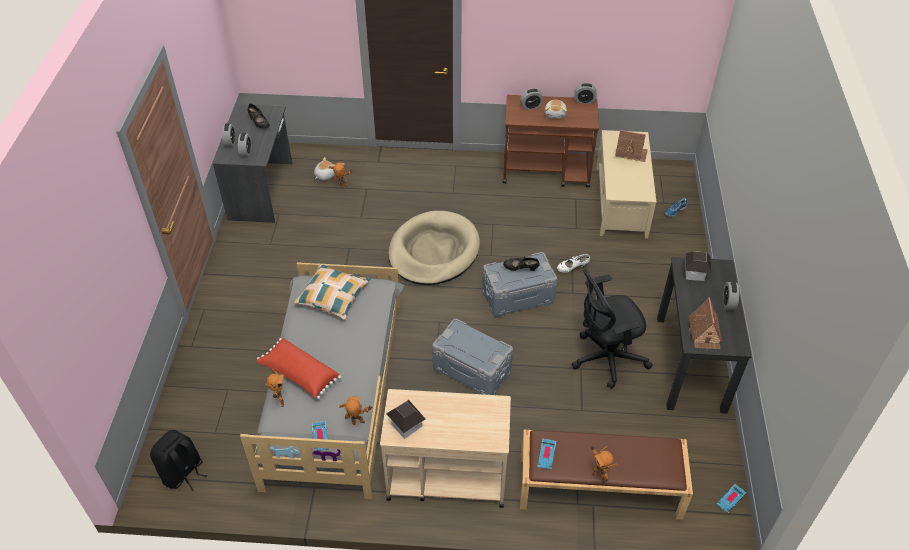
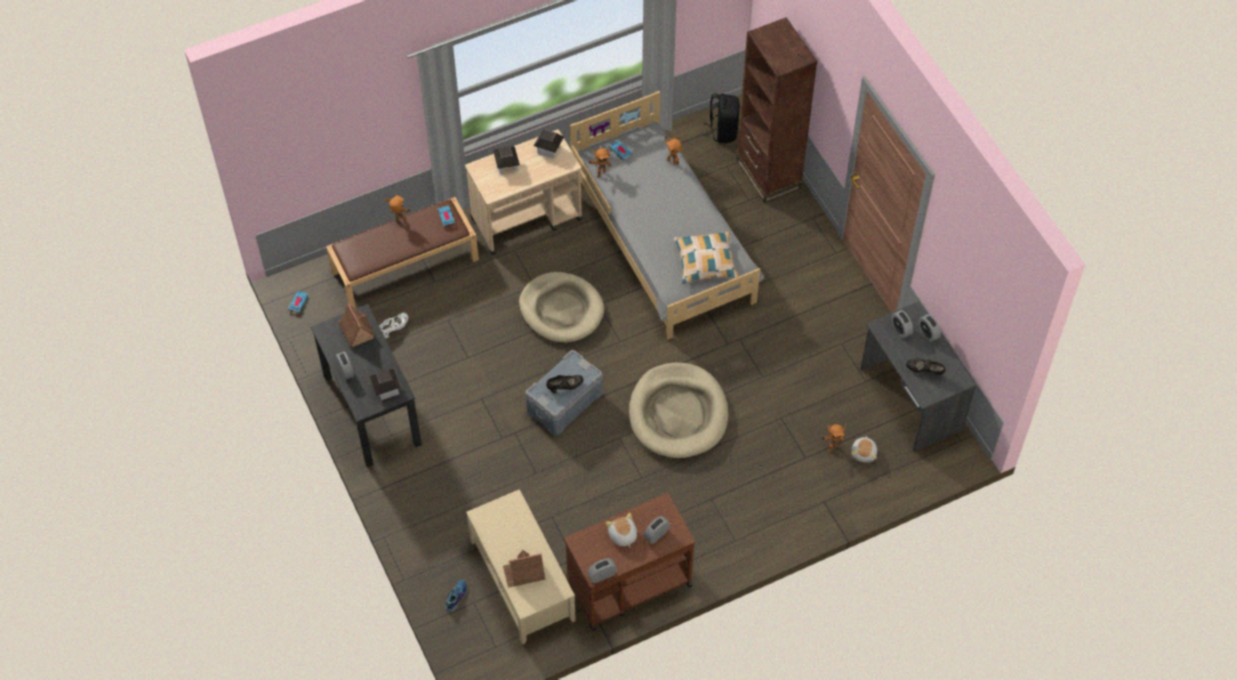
camera: 150 degrees right, 10 degrees up
red pillow [256,338,341,399] -> none
grey storage box [432,319,513,395] -> beige dog bed [519,272,604,343]
white shoe [557,254,590,273] -> white shoe moved to [379,313,408,338]
black office chair [571,270,653,389] -> none
none -> toy house [493,146,520,174]
none -> brown bookcase [736,17,817,203]

